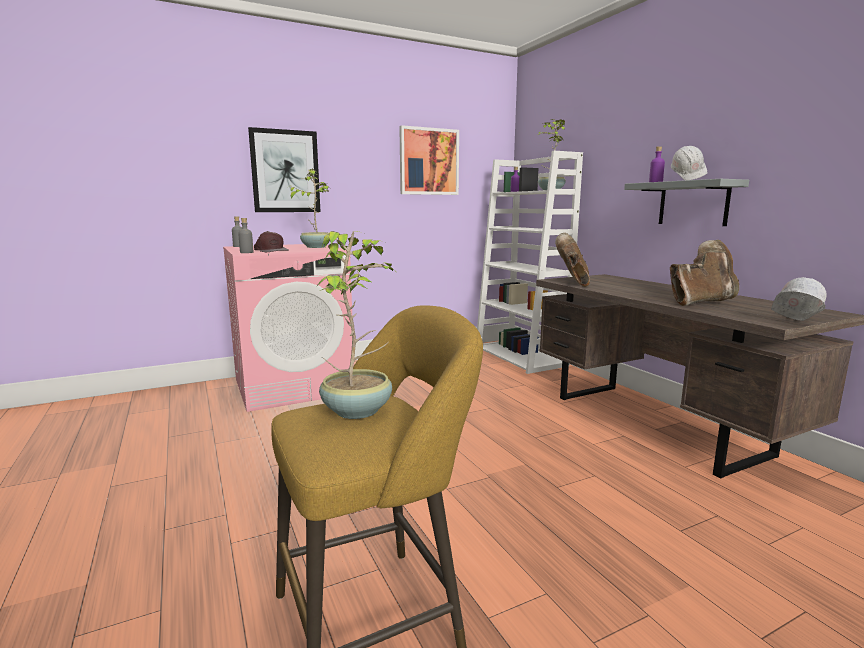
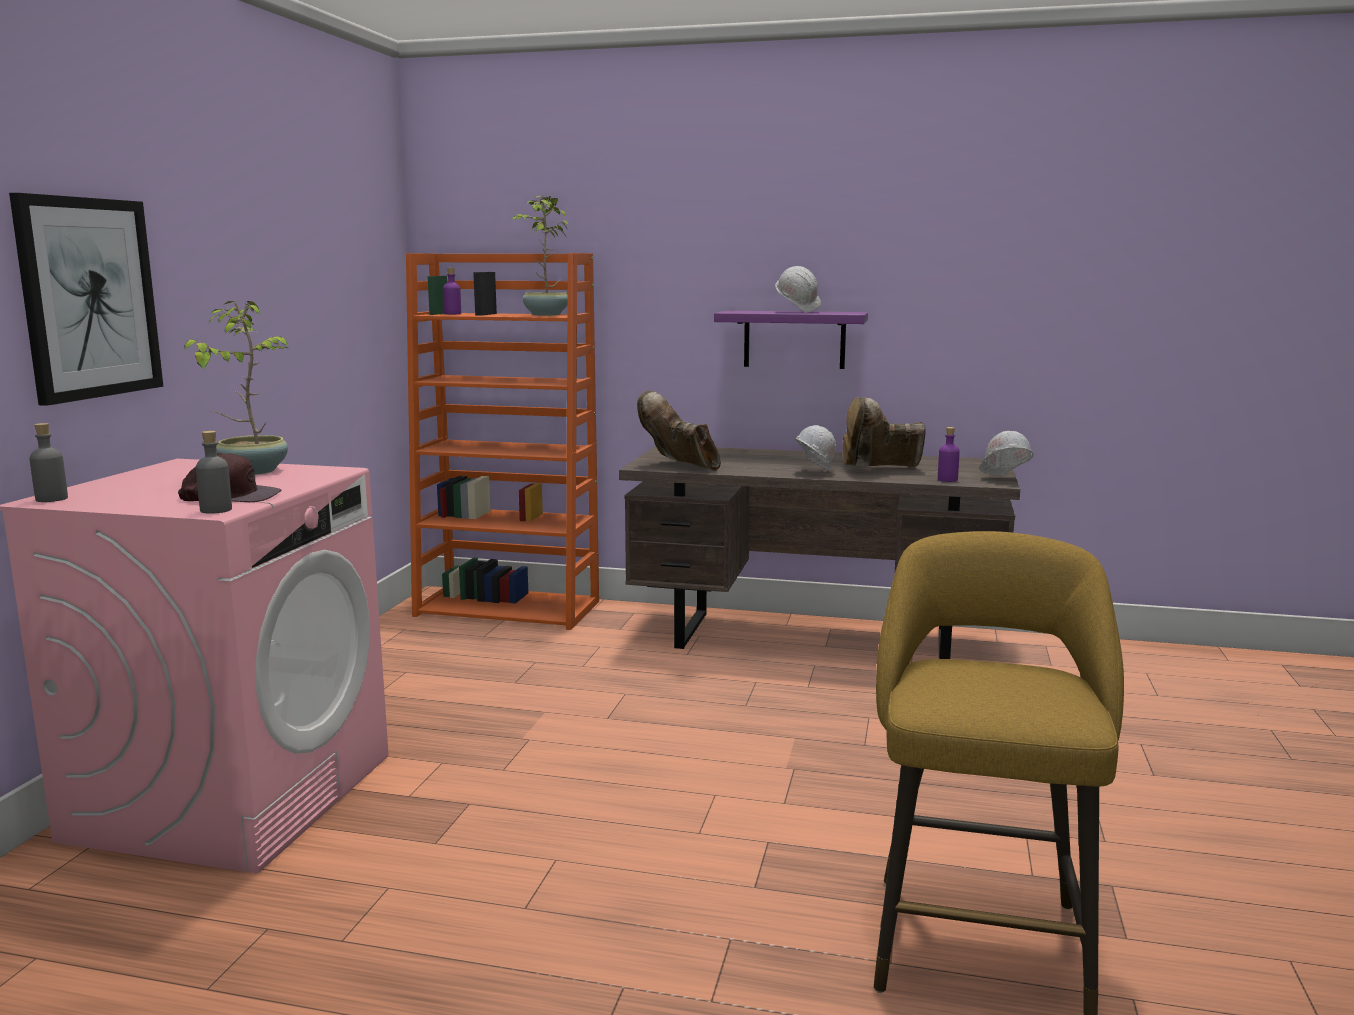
camera: 50 degrees left, 0 degrees up
potted plant [315,231,394,419] -> none
picture [399,125,459,195] -> none
white bookcase [477,151,583,374] -> orange bookcase [406,253,599,630]
grey shelf [624,179,749,226] -> purple shelf [714,311,868,369]
purple bottle [649,146,665,182] -> purple bottle moved to [938,427,960,482]
brown boot [670,240,739,306] -> brown boot turned 120 degrees counterclockwise [842,397,926,467]
none -> white hard hat [794,425,836,471]

